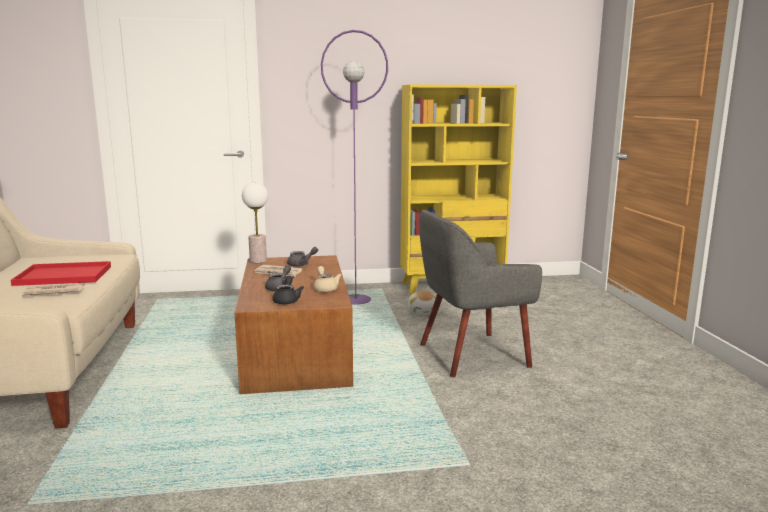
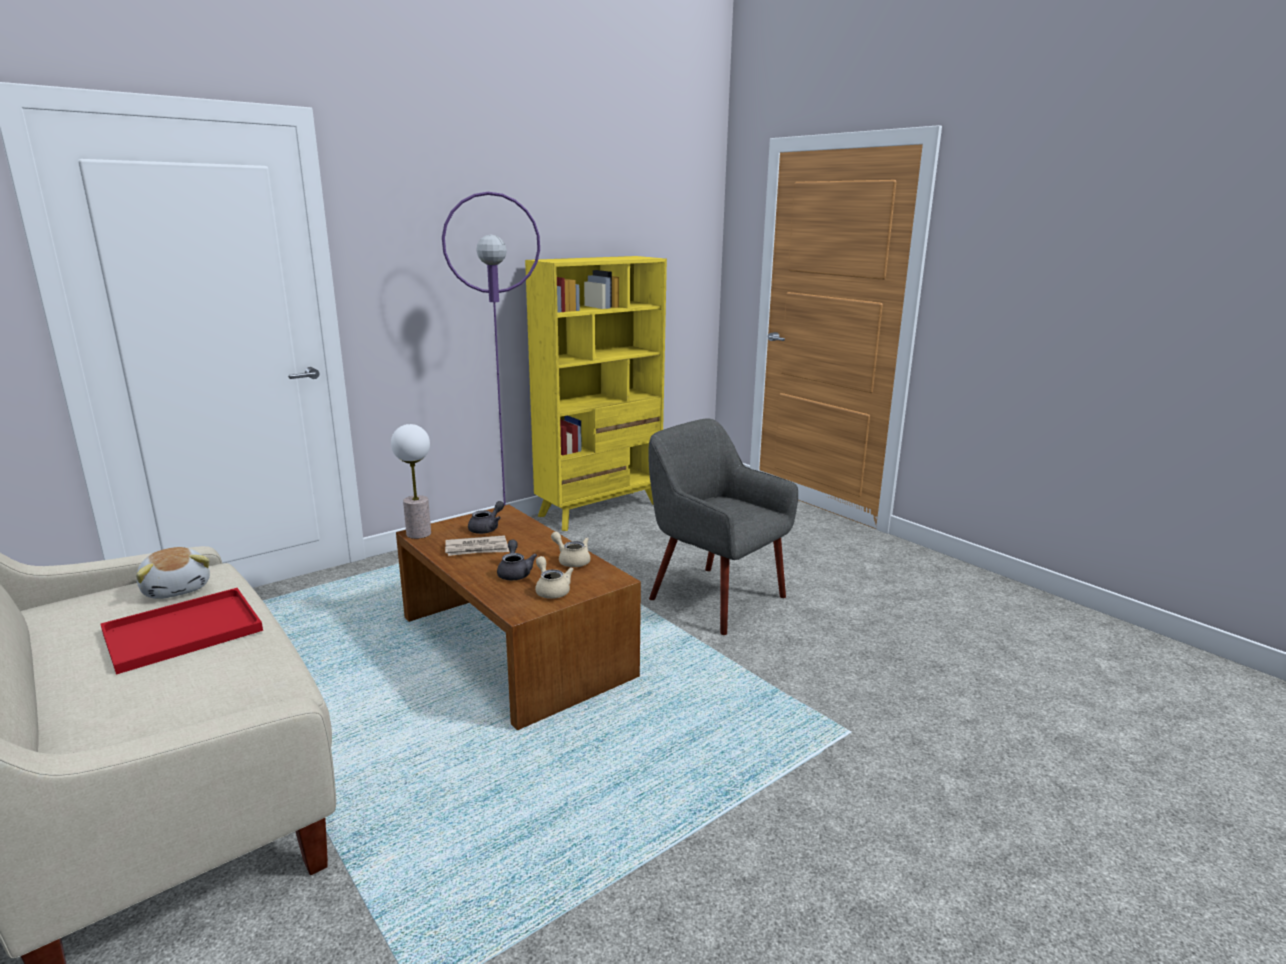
camera: 30 degrees left, 5 degrees up
newspaper [22,283,85,296] -> none
black teapot [272,276,304,304] -> beige teapot [535,556,574,599]
plush toy [408,291,440,315] -> plush toy moved to [136,547,210,599]
grey armchair [419,210,542,377] -> grey armchair turned 90 degrees clockwise [648,418,798,635]

